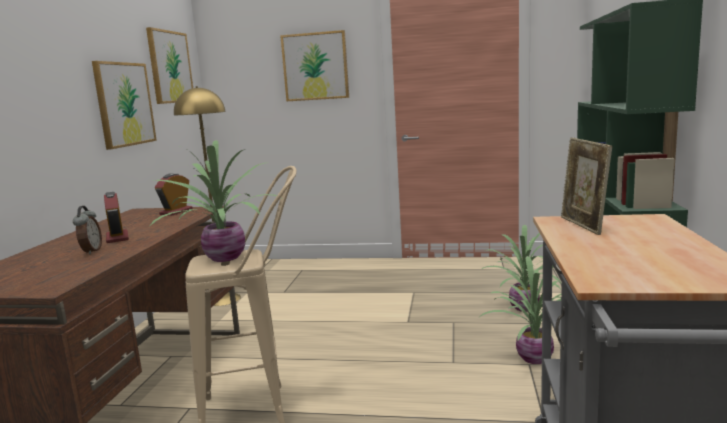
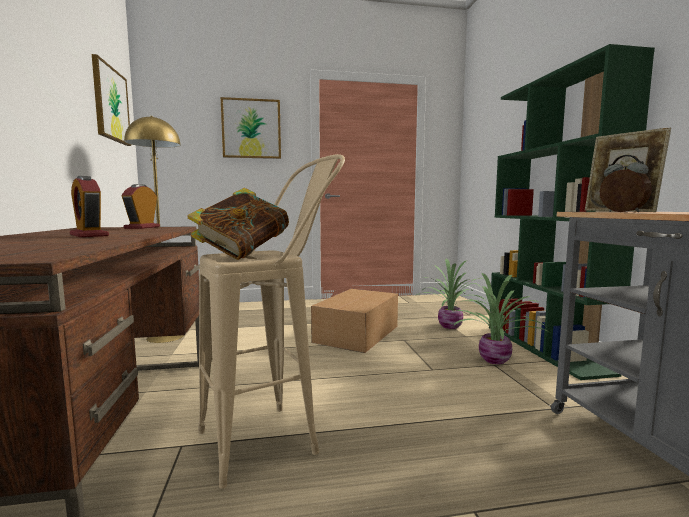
camera: 20 degrees left, 5 degrees down
alarm clock [73,206,102,255] -> alarm clock moved to [600,155,652,212]
picture [92,61,157,150] -> none
potted plant [150,140,282,262] -> book [187,188,289,260]
none -> cardboard box [311,289,398,353]

